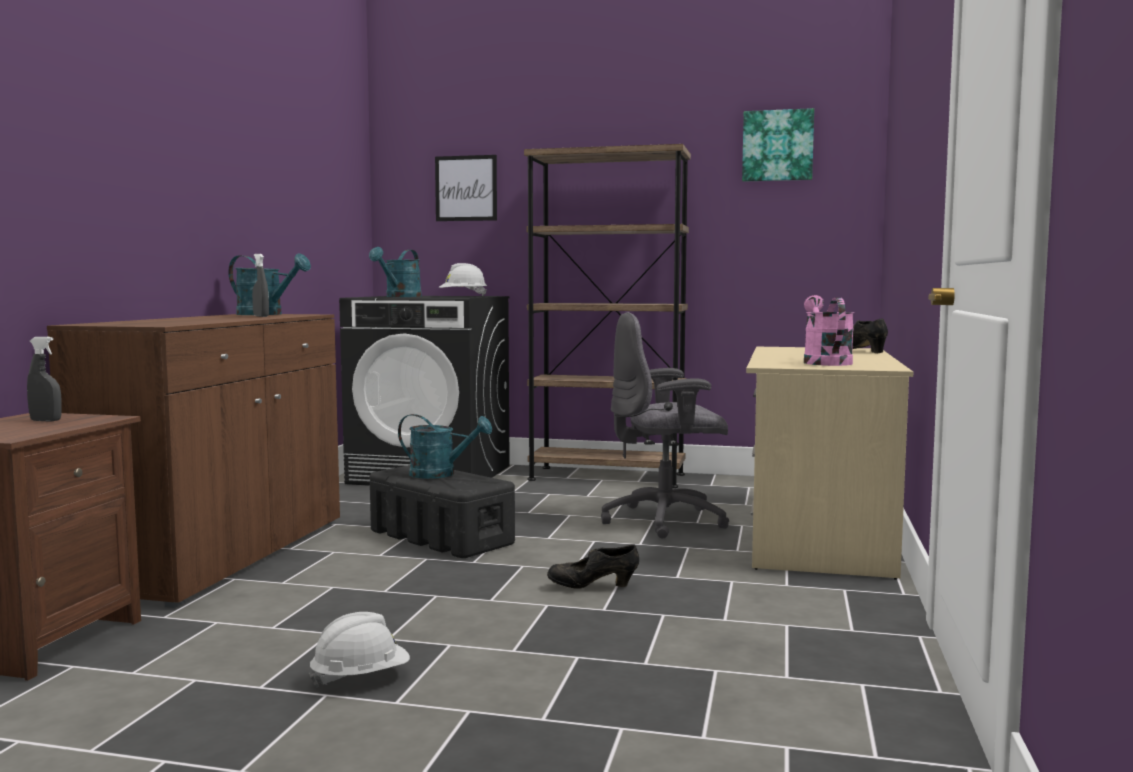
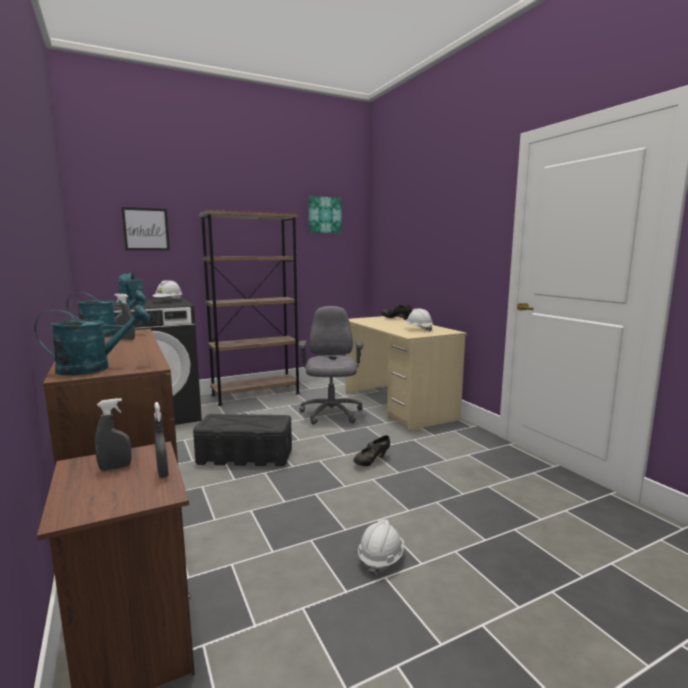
camera: 40 degrees left, 5 degrees up
turquoise watering can [398,414,492,479] -> turquoise watering can moved to [35,305,150,376]
grey office chair [601,312,729,538] -> grey office chair turned 135 degrees clockwise [298,306,363,425]
pink watering can [804,295,854,366] -> white hard hat [404,308,433,332]
none -> grey spray bottle [154,402,169,478]

